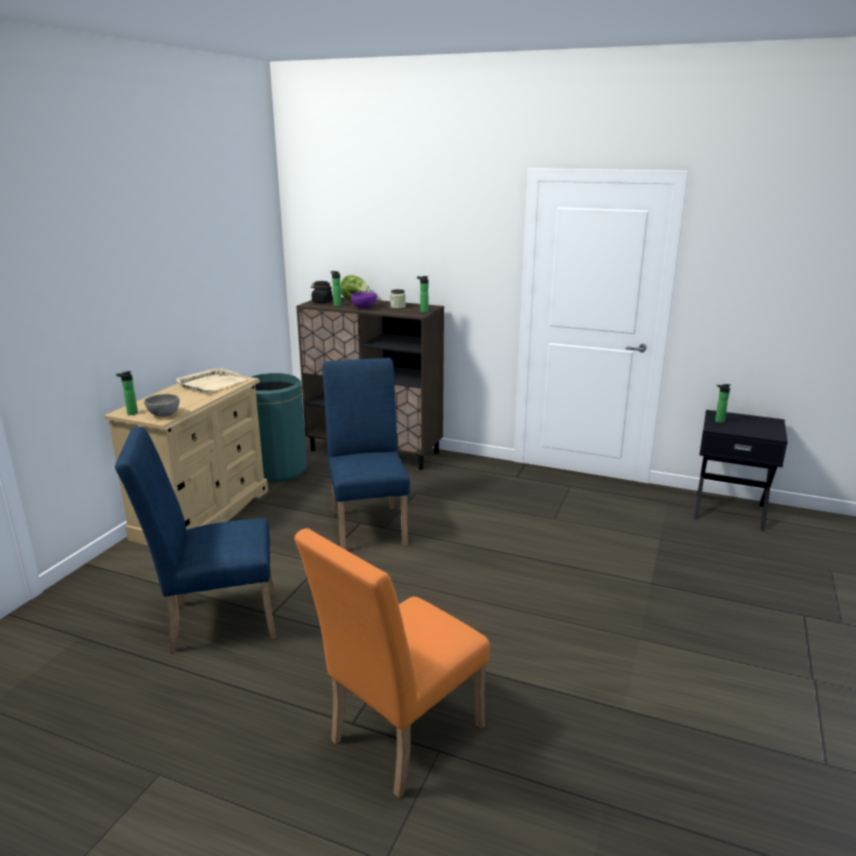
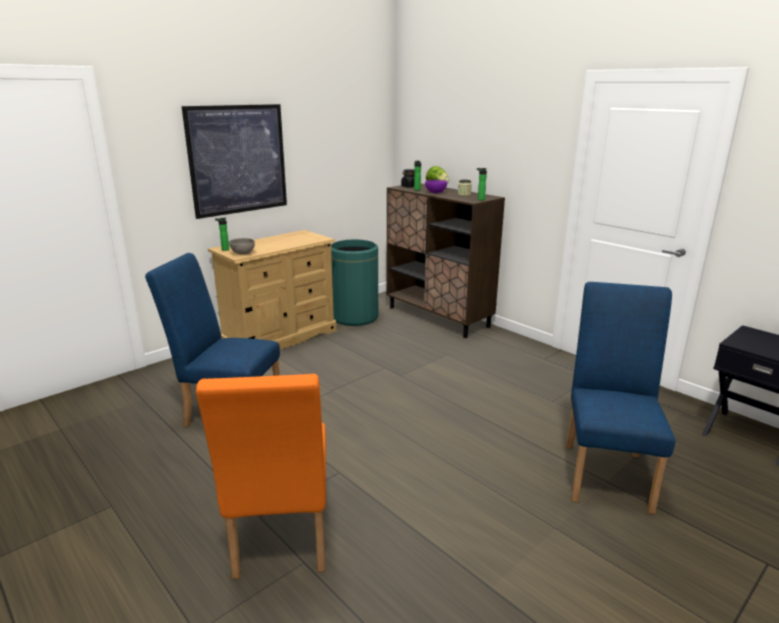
camera: 25 degrees right, 0 degrees up
beige tray [176,368,247,392] -> none
orange chair [294,528,490,799] -> orange chair turned 75 degrees counterclockwise [196,374,326,579]
blue chair [322,358,410,550] -> blue chair moved to [566,282,675,514]
bottle [715,384,730,423] -> none
none -> picture [182,104,287,219]

